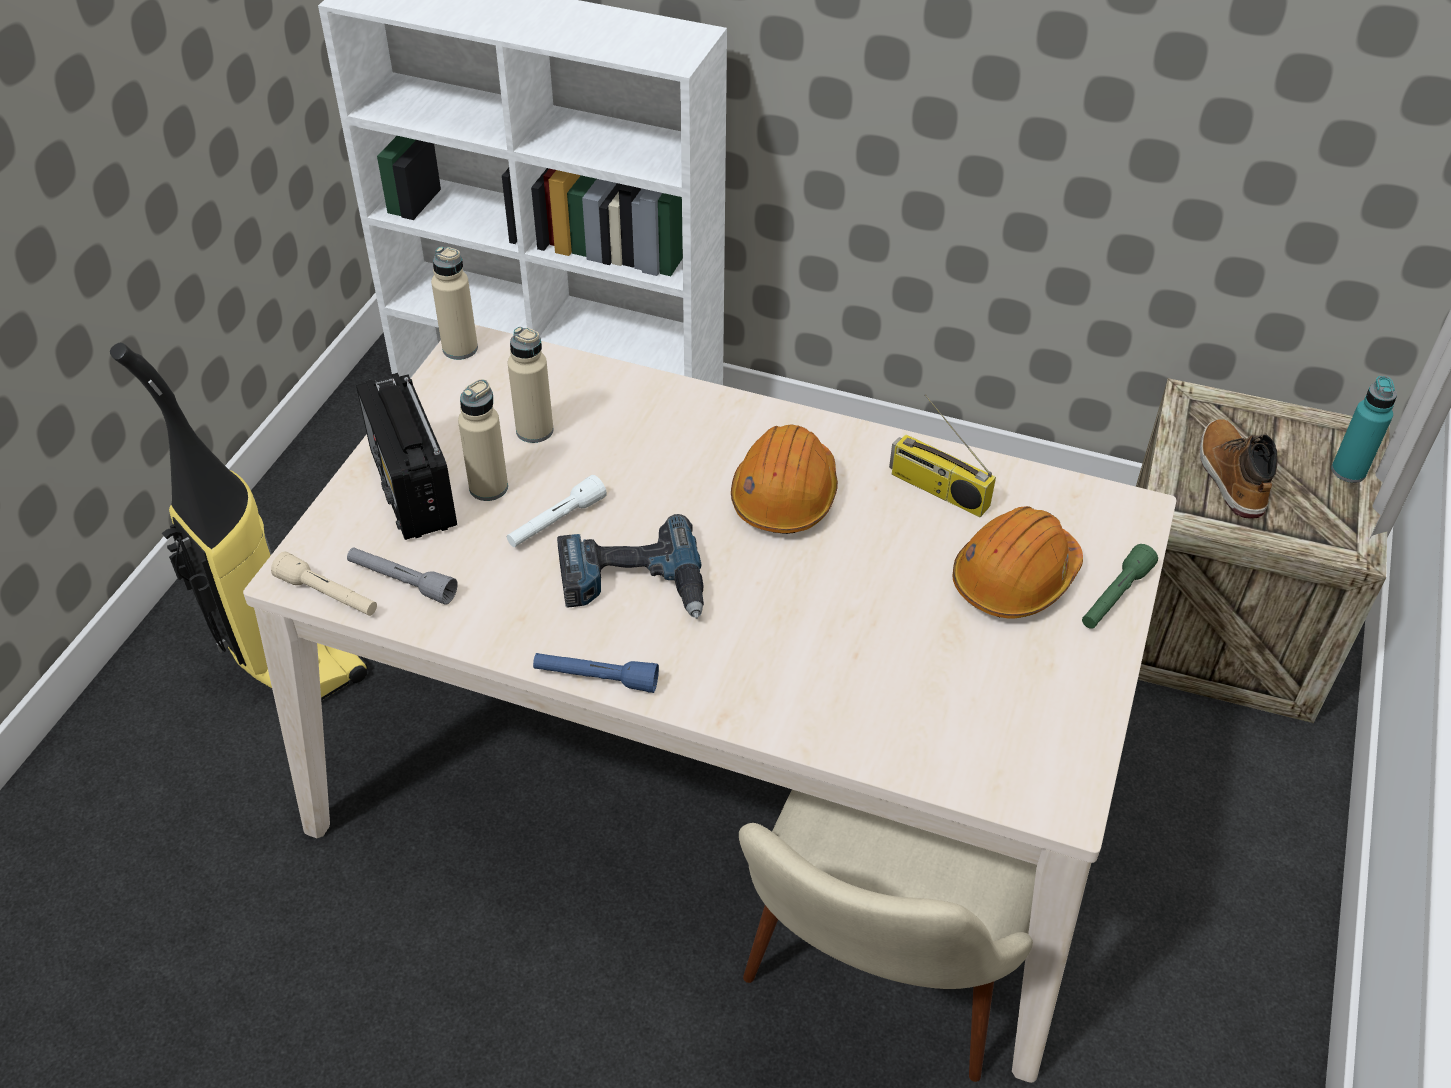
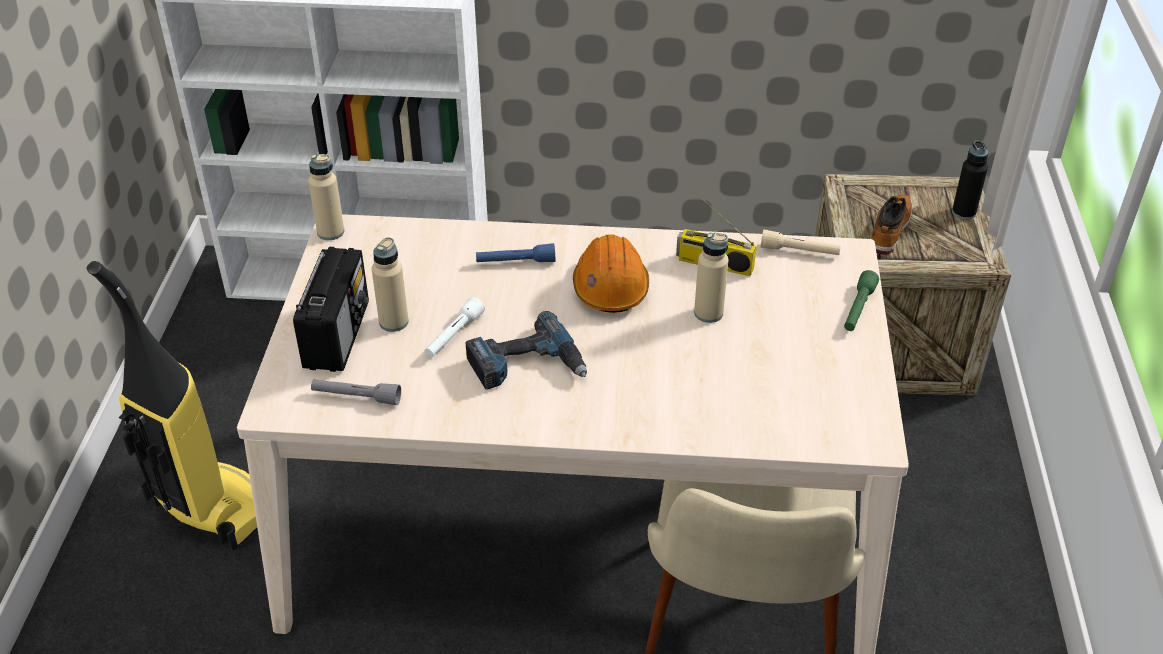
camera: 15 degrees left, 5 degrees down
beige flashlight [271,552,377,616] -> beige flashlight moved to [761,230,841,255]
radio [356,373,457,540] -> radio turned 135 degrees counterclockwise [293,247,369,372]
beige bottle [508,327,553,443] -> beige bottle moved to [694,233,729,323]
blue flashlight [533,653,659,693] -> blue flashlight moved to [476,243,555,262]
orange hard hat [953,506,1083,619] -> none
boot [1200,419,1278,518] -> boot turned 45 degrees clockwise [870,194,912,255]
turquoise bottle [1331,376,1397,483] -> black bottle [952,141,988,220]

